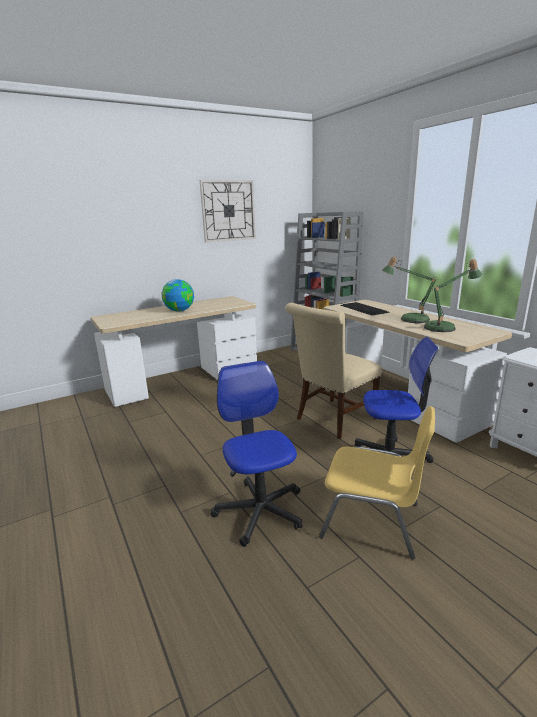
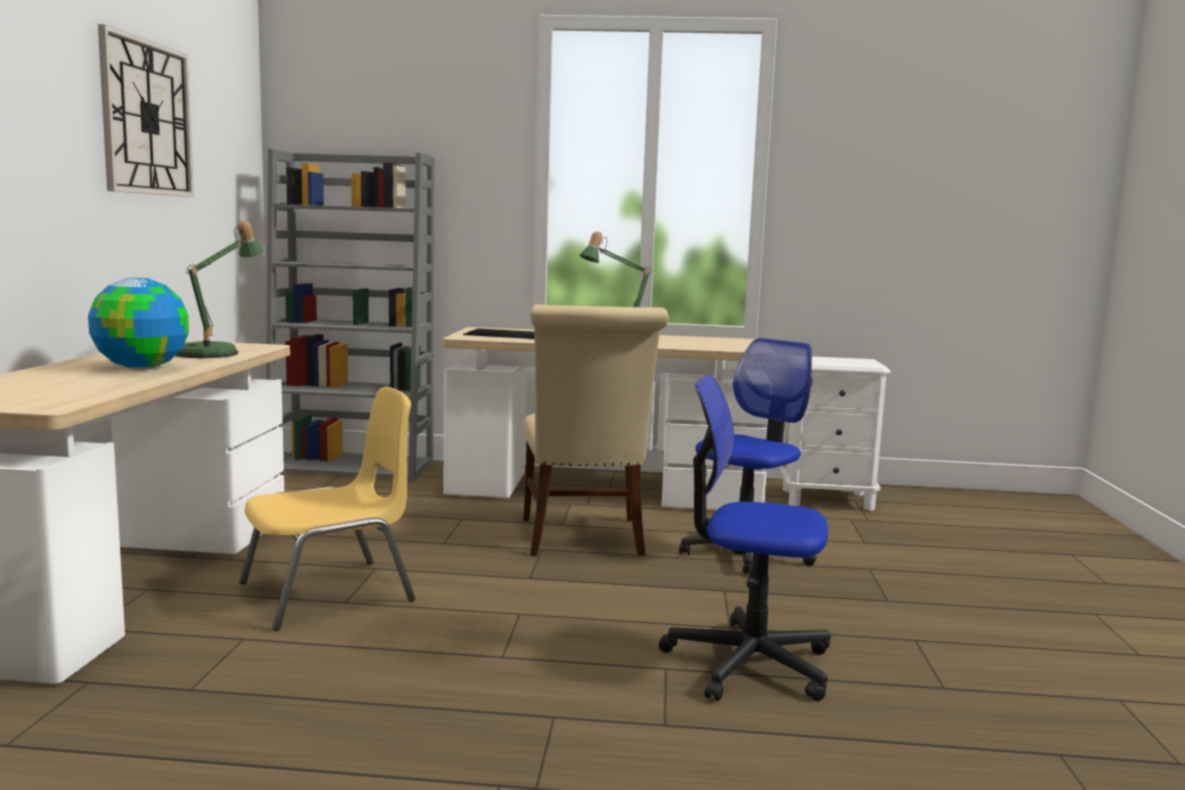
camera: 55 degrees left, 10 degrees down
yellow chair [319,406,435,559] -> yellow chair moved to [239,387,415,631]
table lamp [424,259,482,332] -> table lamp moved to [175,220,264,358]

